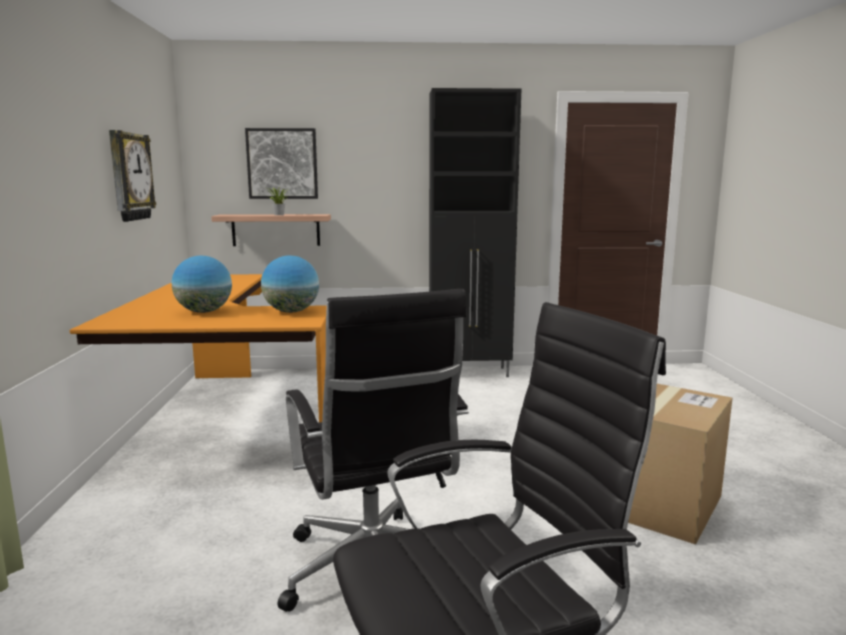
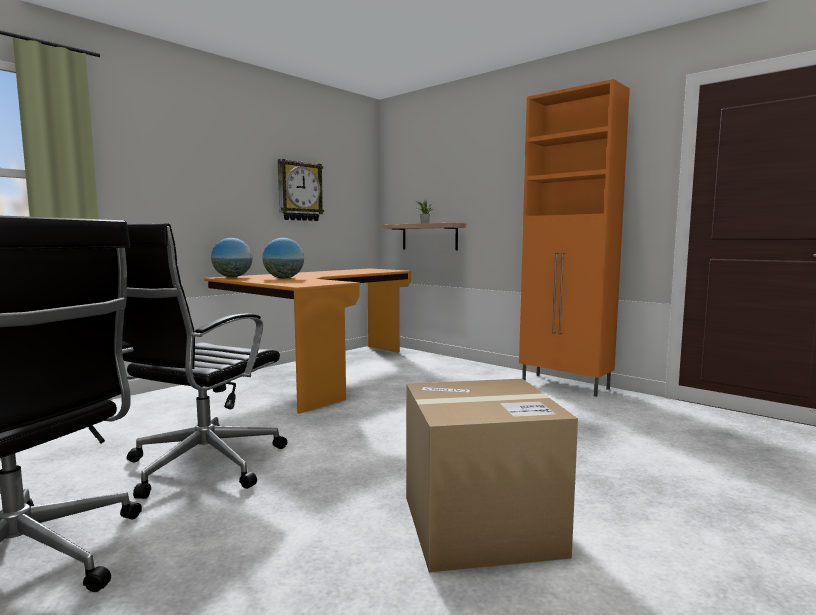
camera: 45 degrees right, 5 degrees down
picture [245,128,318,199] -> none
globe [261,255,319,313] -> globe moved to [211,238,252,277]
black cabinet [429,88,521,377] -> orange cabinet [519,79,630,397]

